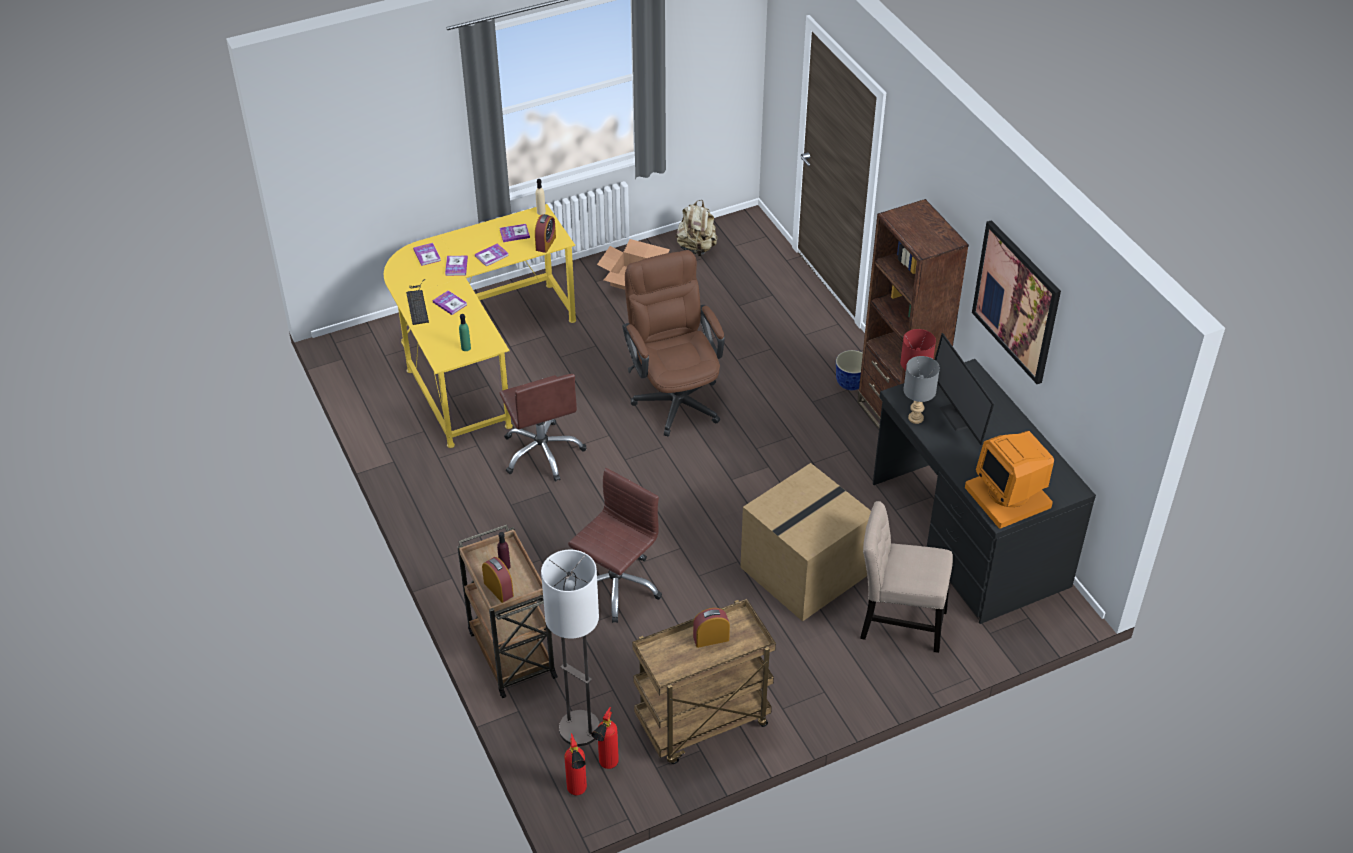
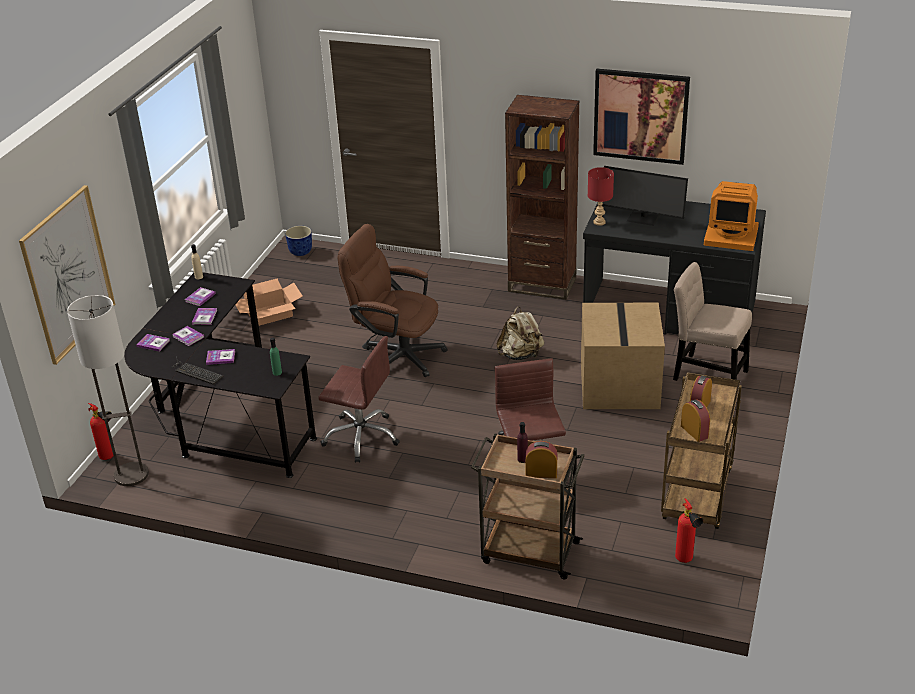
camera: 45 degrees left, 10 degrees down
yellow desk [384,204,576,448] -> black desk [124,272,317,478]
alarm clock [535,214,556,253] -> alarm clock moved to [681,400,710,442]
floor lamp [541,550,600,746] -> floor lamp moved to [67,295,149,486]
fire extinguisher [564,733,587,795] -> fire extinguisher moved to [88,403,113,460]
beige backpack [676,200,717,256] -> beige backpack moved to [496,306,544,360]
planter [836,350,863,390] -> planter moved to [285,226,312,256]
beige chair [860,501,953,653] -> beige chair turned 60 degrees clockwise [673,262,752,381]
grey table lamp [903,356,940,424] -> none
none -> picture [19,185,115,365]

